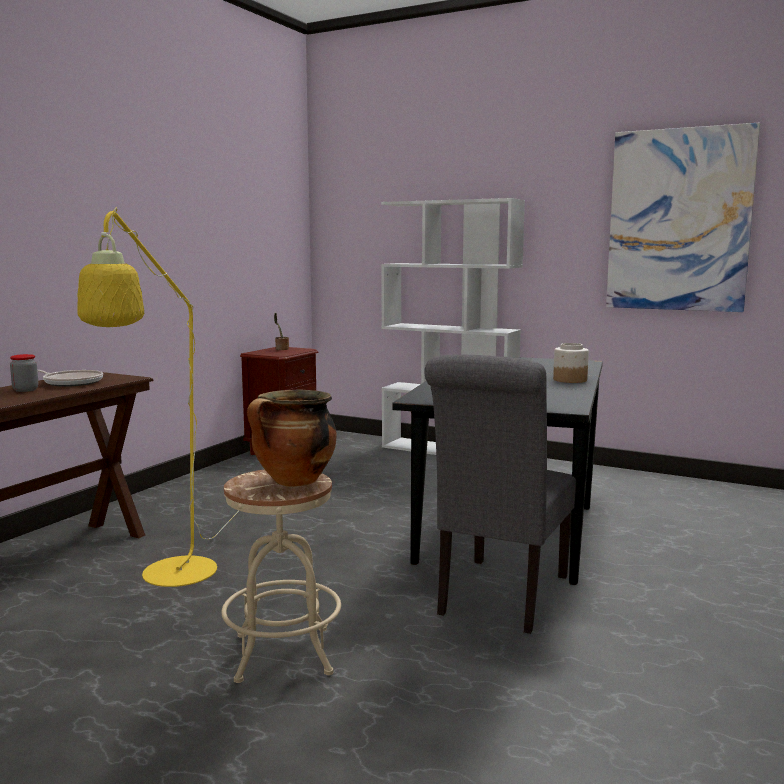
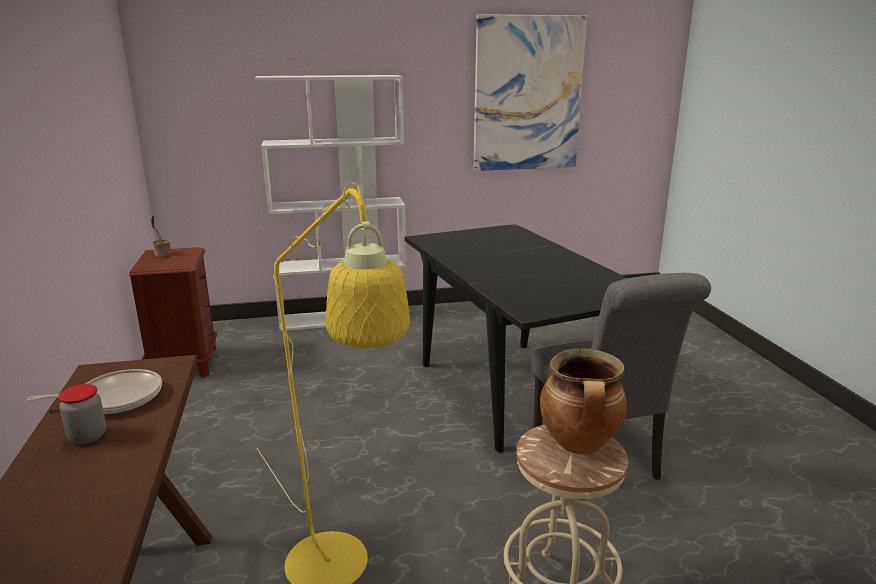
camera: 40 degrees left, 10 degrees up
jar [553,343,589,383] -> none

